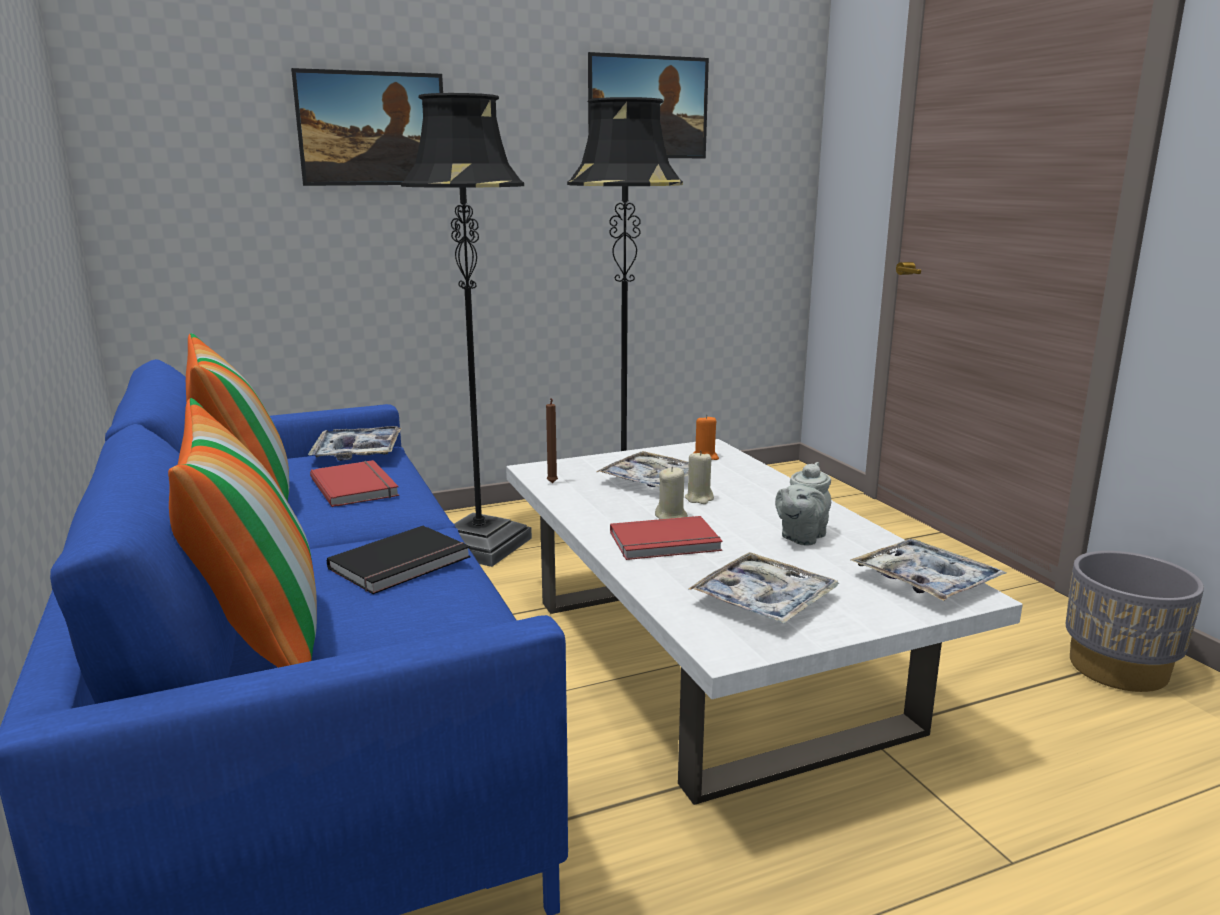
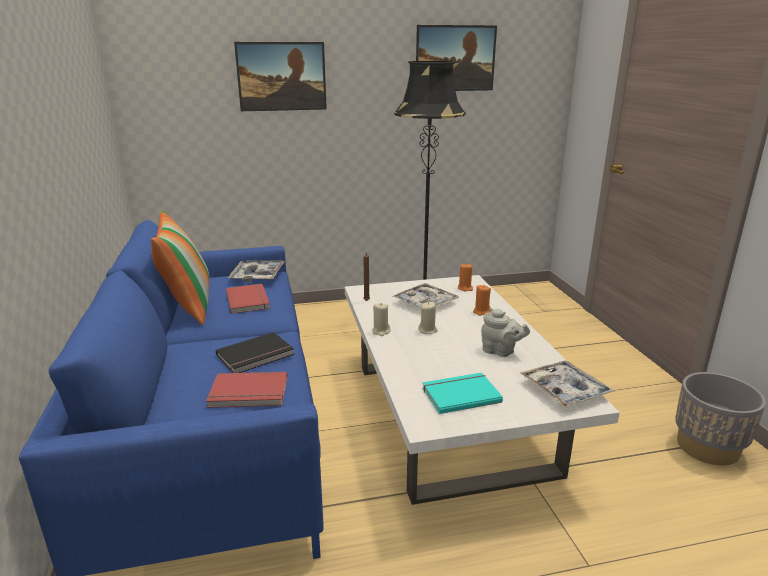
camera: 10 degrees right, 5 degrees up
pillow [168,398,317,668] -> none
black floor lamp [401,93,532,567] -> none
red book [610,516,723,560] -> red book moved to [206,372,287,408]
beige candle [685,451,714,504] -> beige candle moved to [372,303,391,336]
tray [689,552,839,624] -> turquoise book [422,373,503,414]
grey teapot [775,462,831,545] -> grey teapot turned 105 degrees counterclockwise [481,308,530,357]
none -> orange candle [473,285,491,316]

